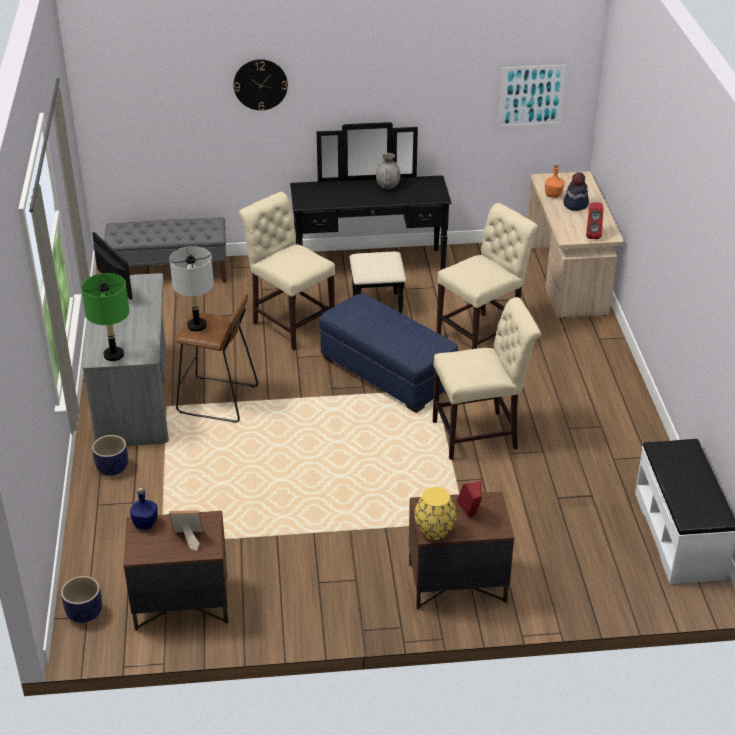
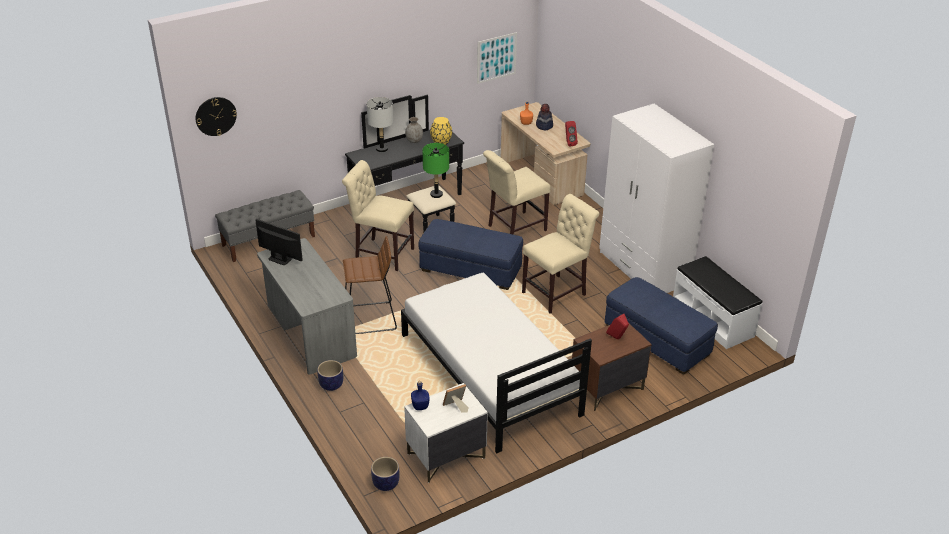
camera: 25 degrees left, 0 degrees up
green table lamp [82,273,129,361] -> green table lamp moved to [423,143,449,198]
brown nightstand [124,511,229,631] -> white nightstand [404,383,488,483]
grey table lamp [170,246,214,332] -> grey table lamp moved to [367,97,394,152]
wall clock [234,59,288,111] -> wall clock moved to [195,97,237,136]
yellow vase [414,487,457,540] -> yellow vase moved to [430,117,452,145]
beige chair [436,203,538,349] -> beige chair turned 150 degrees counterclockwise [483,150,551,235]
none -> white bed [401,273,592,453]
none -> white wardrobe [599,104,714,293]
none -> blue ottoman [605,277,718,375]

